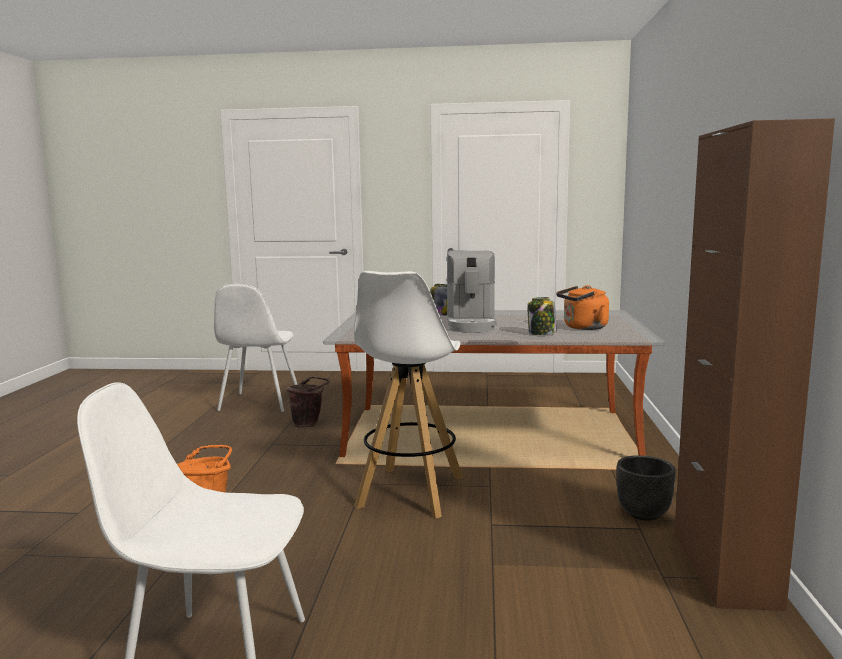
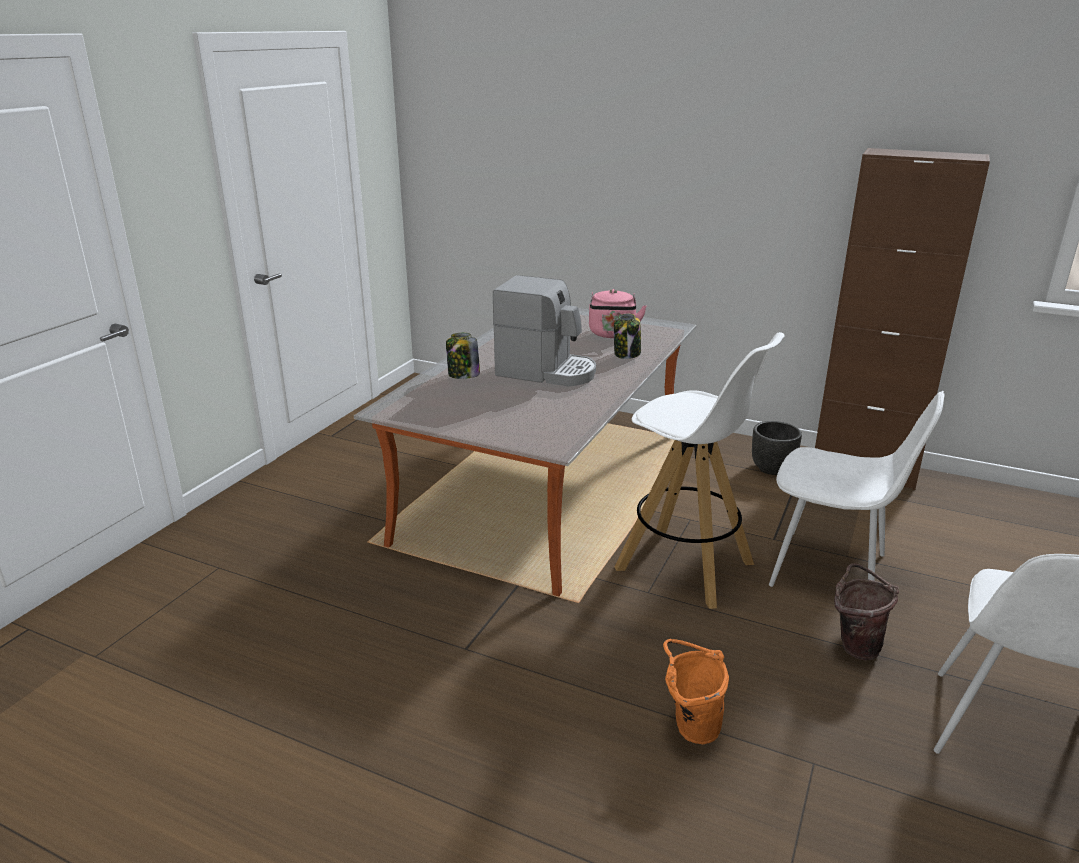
camera: 70 degrees left, 15 degrees up
white chair [214,284,298,412] -> white chair moved to [769,391,945,587]
brown bucket [287,376,330,428] -> brown bucket moved to [834,564,899,660]
orange kettle [556,285,609,330] -> pink kettle [589,289,647,338]

